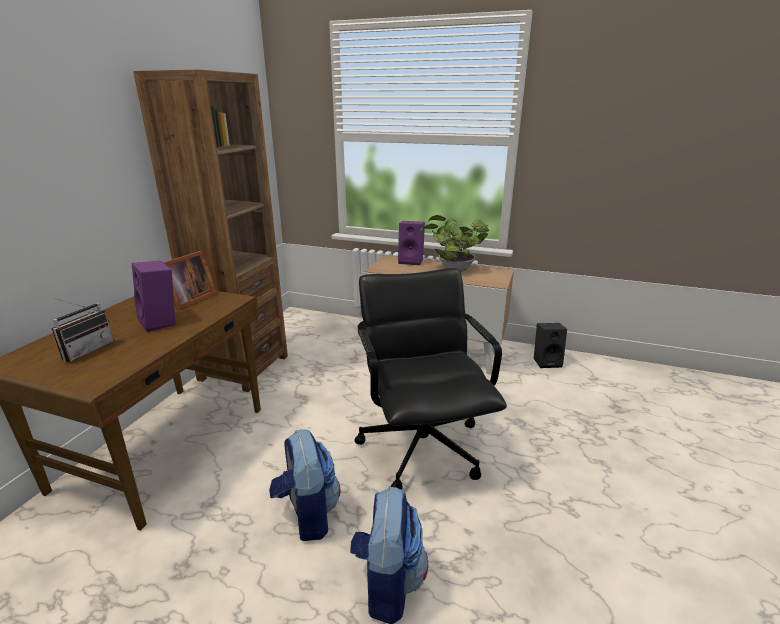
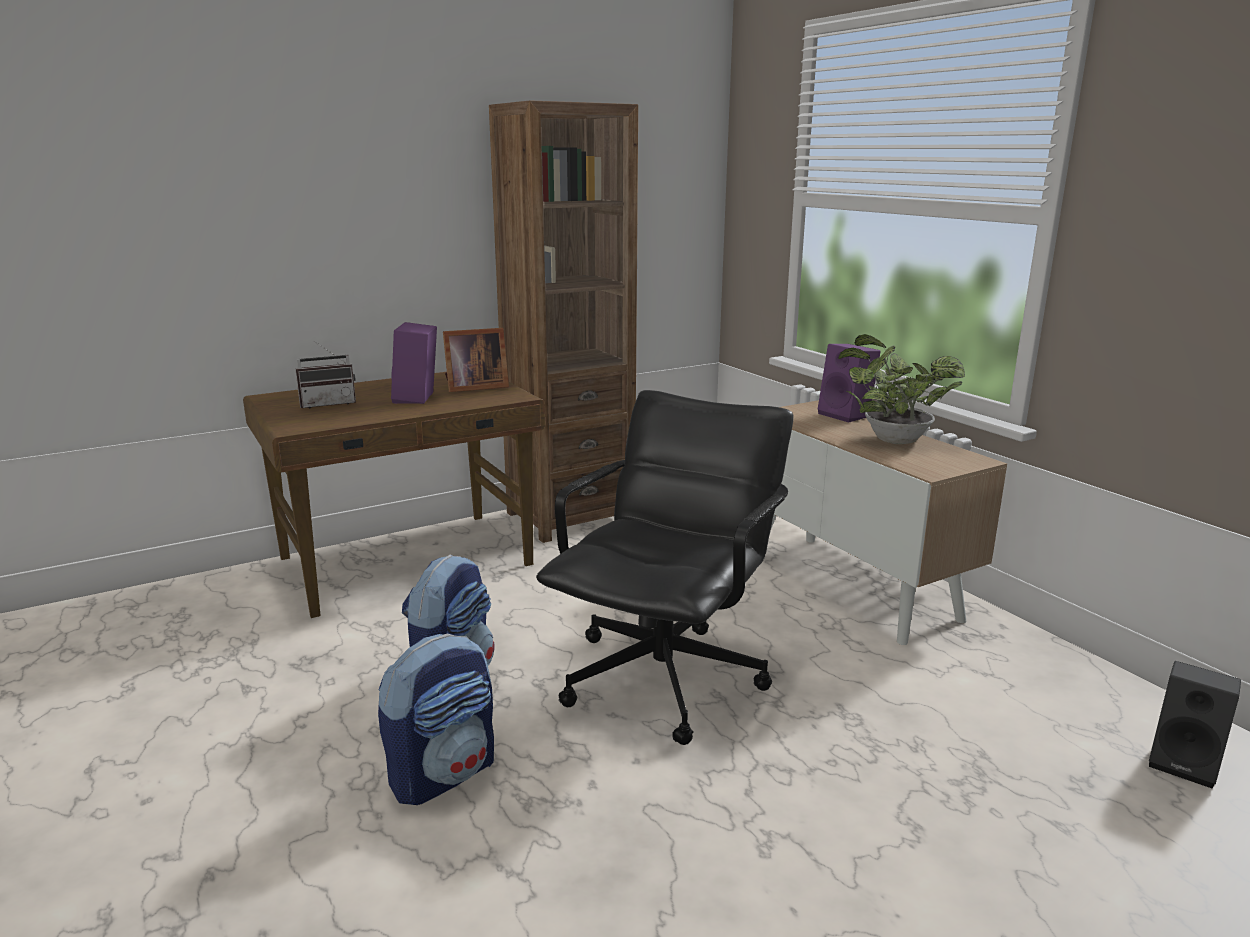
camera: 40 degrees right, 5 degrees down
black speaker [534,323,567,368] -> black speaker moved to [1149,661,1241,788]

